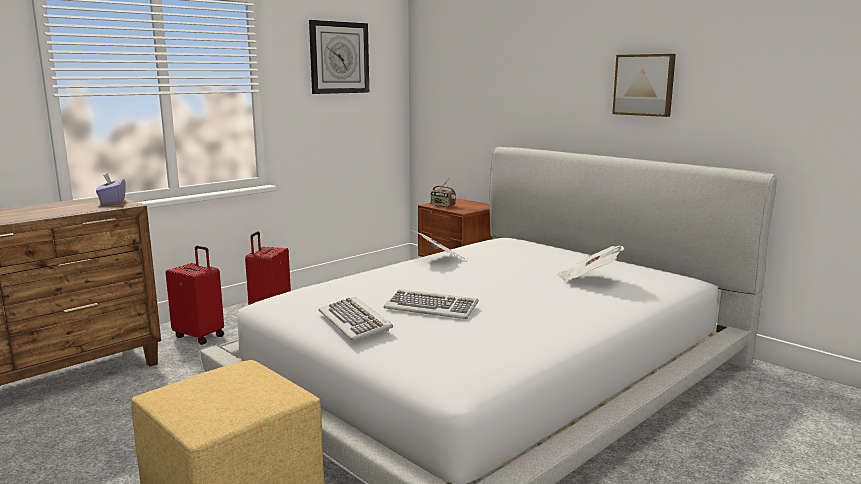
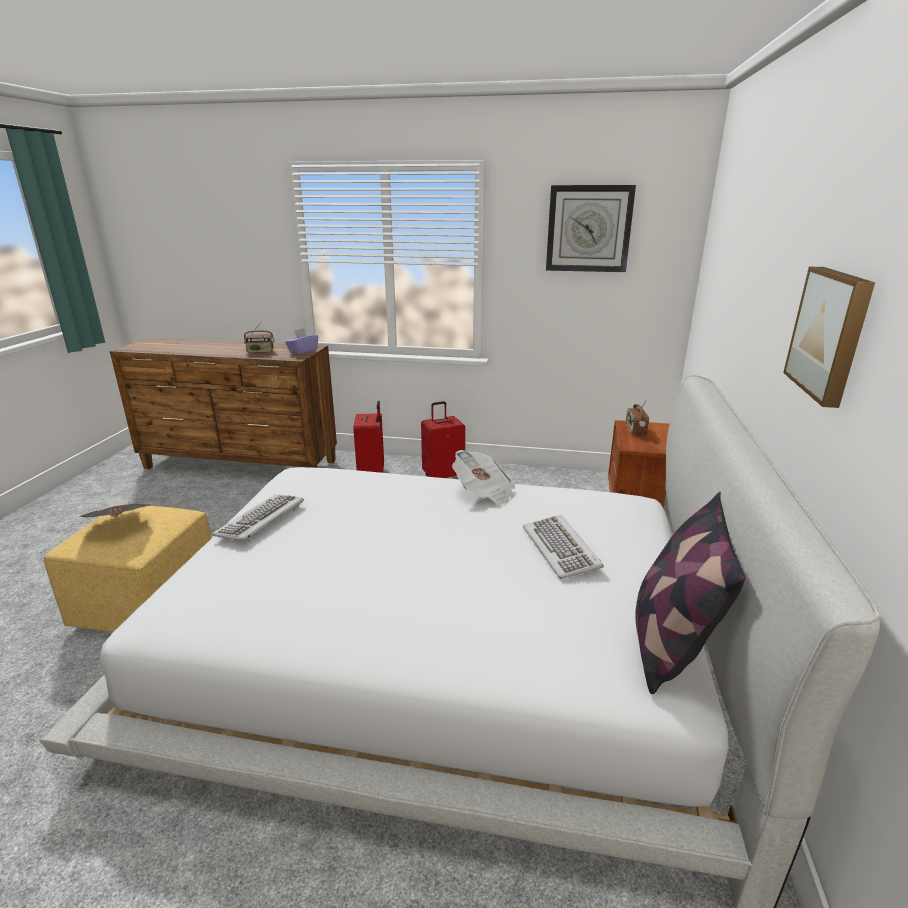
camera: 55 degrees right, 10 degrees up
keyboard [384,289,479,319] -> keyboard moved to [523,515,604,579]
newspaper [558,246,624,281] -> newspaper moved to [73,504,150,517]
none -> radio [244,321,274,353]
none -> pillow [635,492,746,694]

